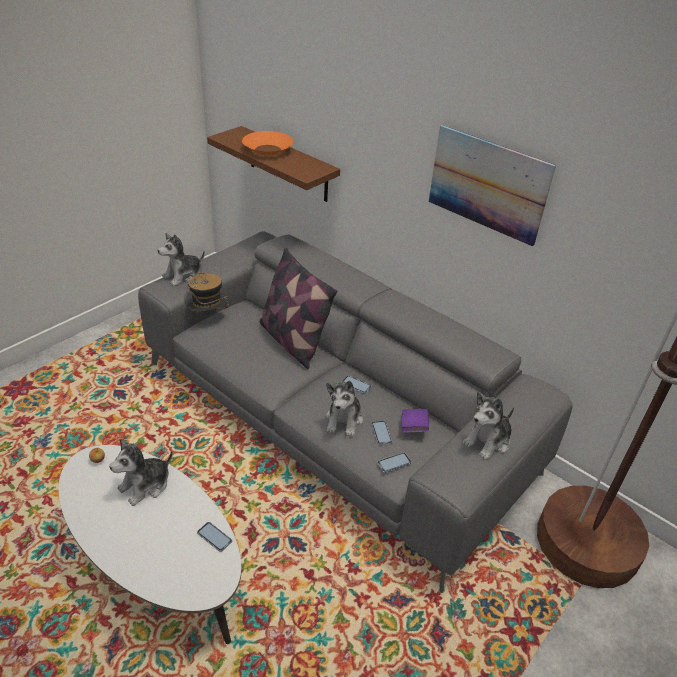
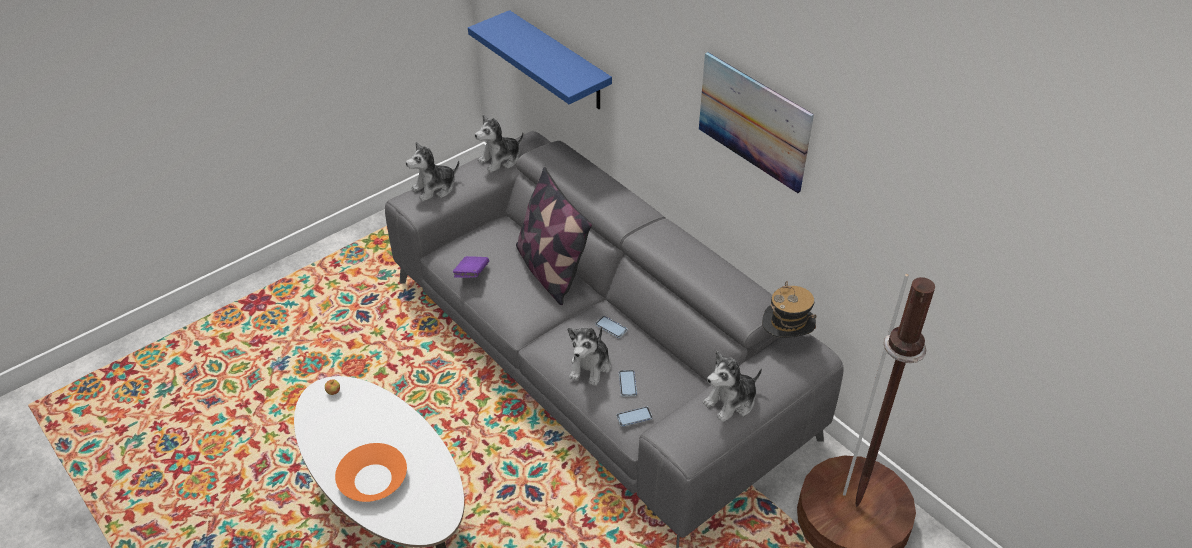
camera: 10 degrees right, 5 degrees up
plush toy [109,438,173,506] -> plush toy moved to [475,115,524,173]
hat [186,269,229,312] -> hat moved to [762,281,817,338]
phone [197,522,232,552] -> none
brown shelf [207,126,340,202] -> blue shelf [468,10,612,109]
orange bowl [242,131,294,156] -> orange bowl moved to [335,443,407,502]
purple book [402,409,429,433] -> purple book moved to [452,256,489,277]

